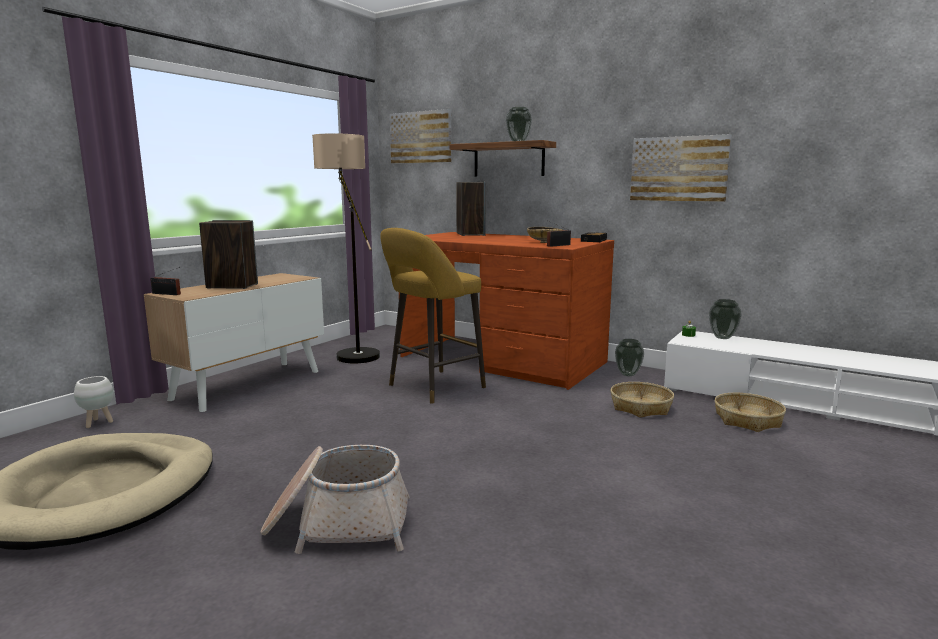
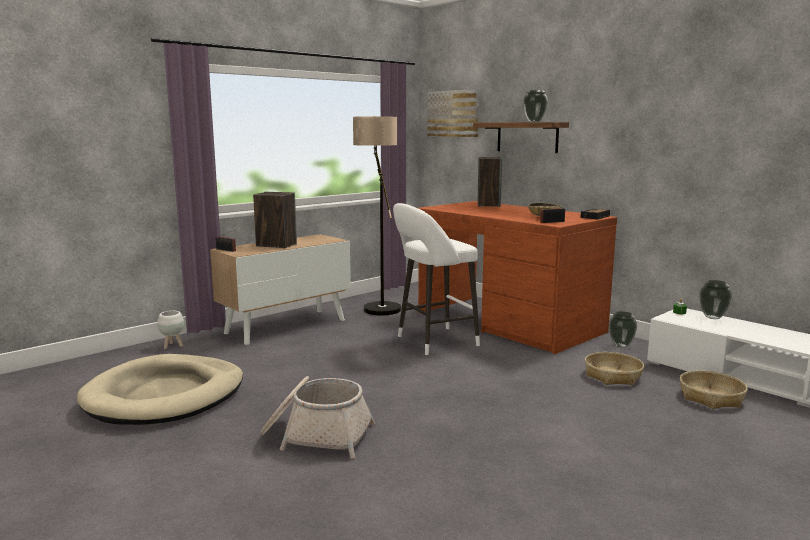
camera: 15 degrees right, 0 degrees up
yellow stool [380,228,486,404] -> white stool [393,203,480,355]
picture [630,134,732,202] -> none

